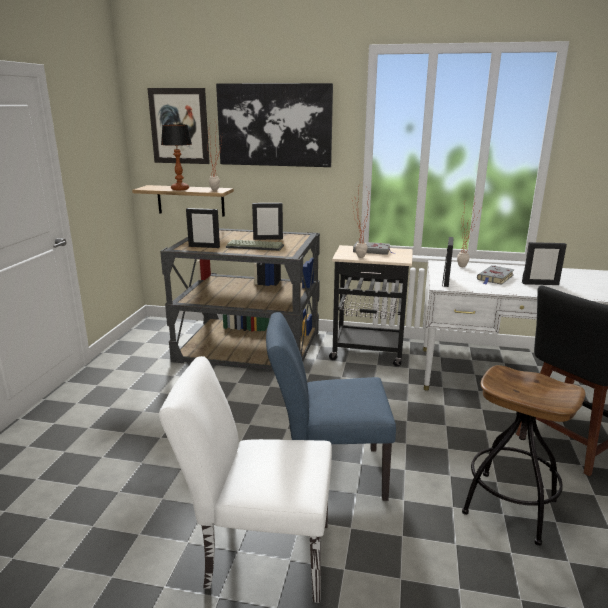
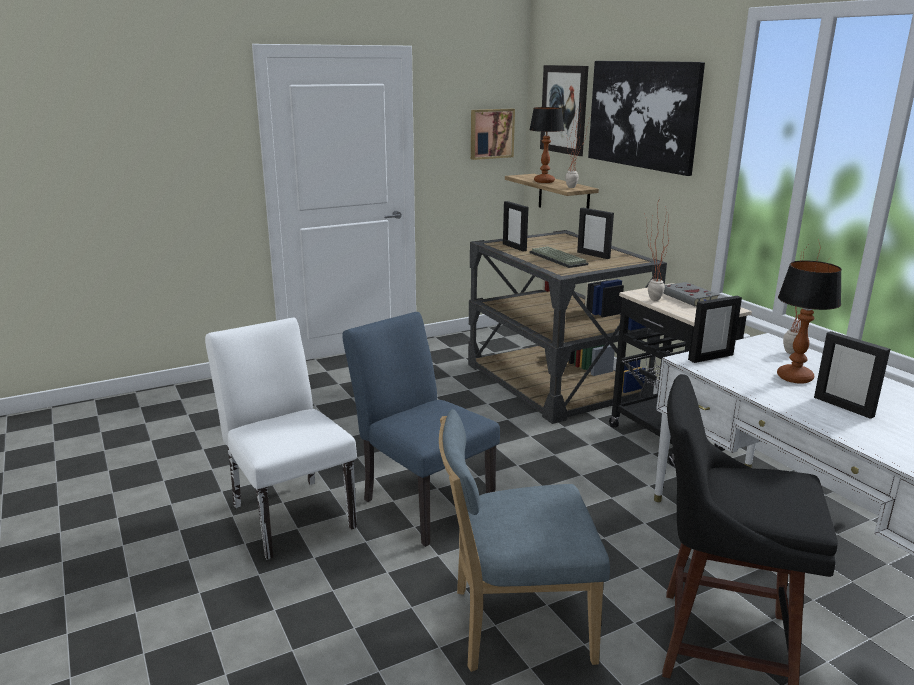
camera: 50 degrees right, 0 degrees up
brown stool [462,365,585,546] -> blue chair [439,409,610,672]
grey book [477,265,515,285] -> table lamp [777,260,842,384]
none -> picture [471,109,515,160]

